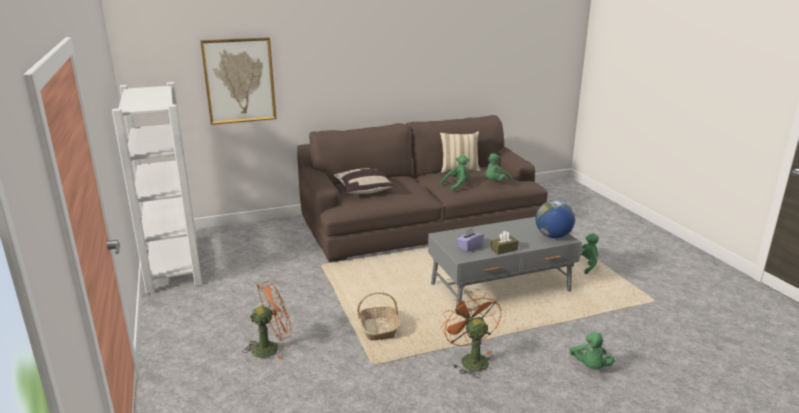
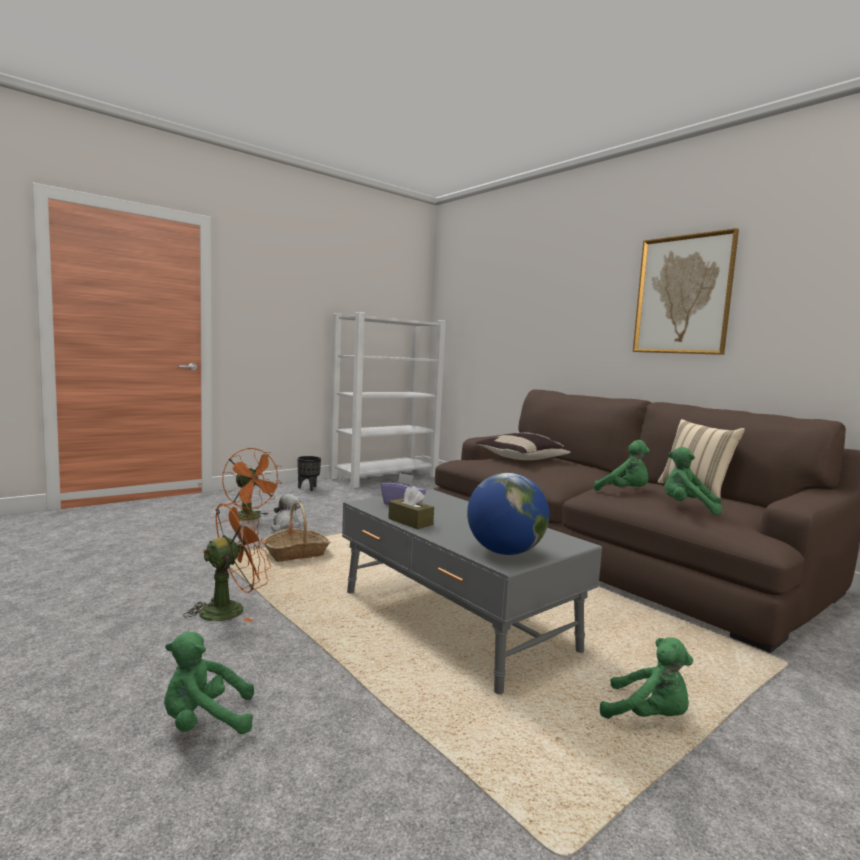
camera: 70 degrees right, 15 degrees down
picture [200,37,276,125] -> picture moved to [633,228,739,355]
none -> plush toy [271,494,301,532]
none -> black planter [297,456,321,491]

